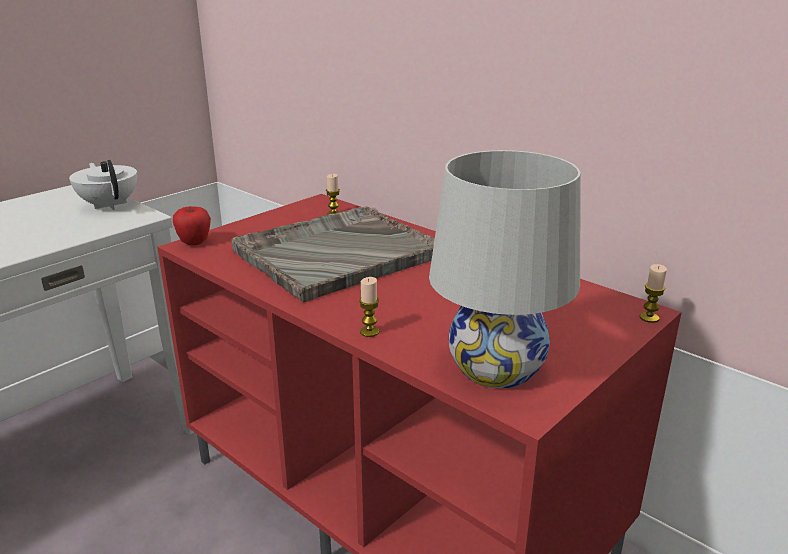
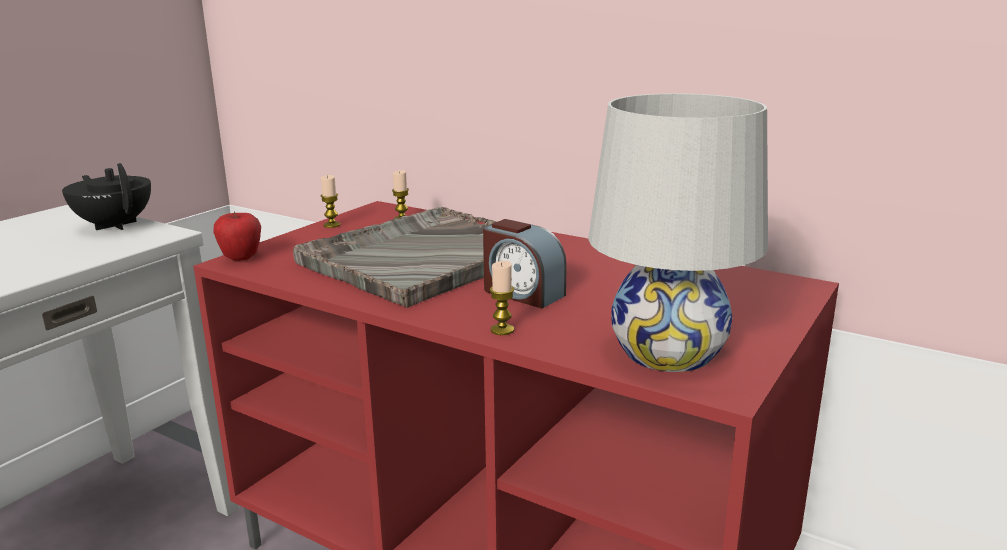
camera: 10 degrees left, 5 degrees down
white teapot [69,160,137,210] -> black teapot [62,163,151,230]
candle [639,264,667,323] -> candle moved to [321,175,341,228]
none -> alarm clock [483,219,567,309]

